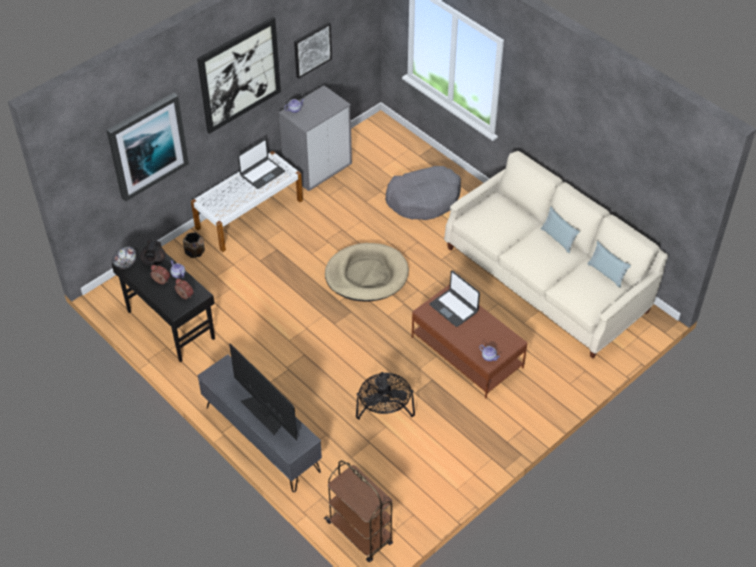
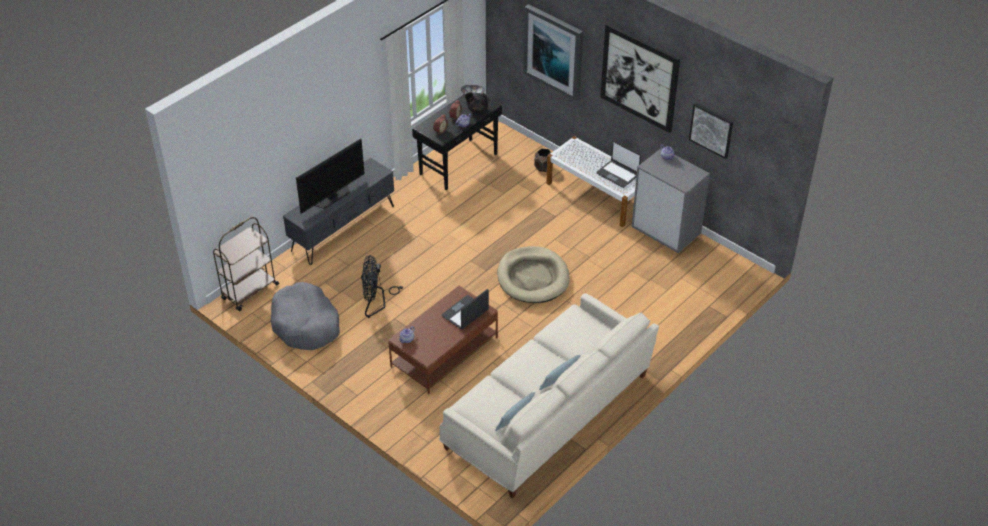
camera: 85 degrees right, 5 degrees down
grey dog bed [385,166,461,220] -> grey dog bed moved to [271,282,340,350]

